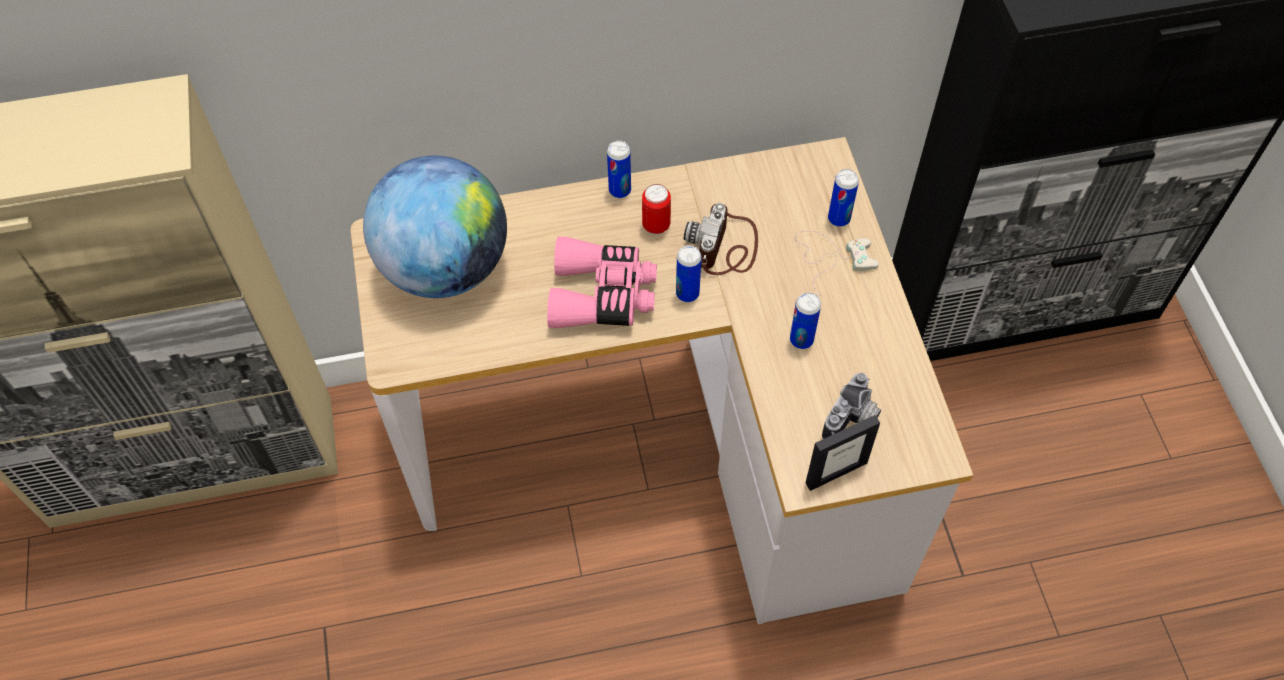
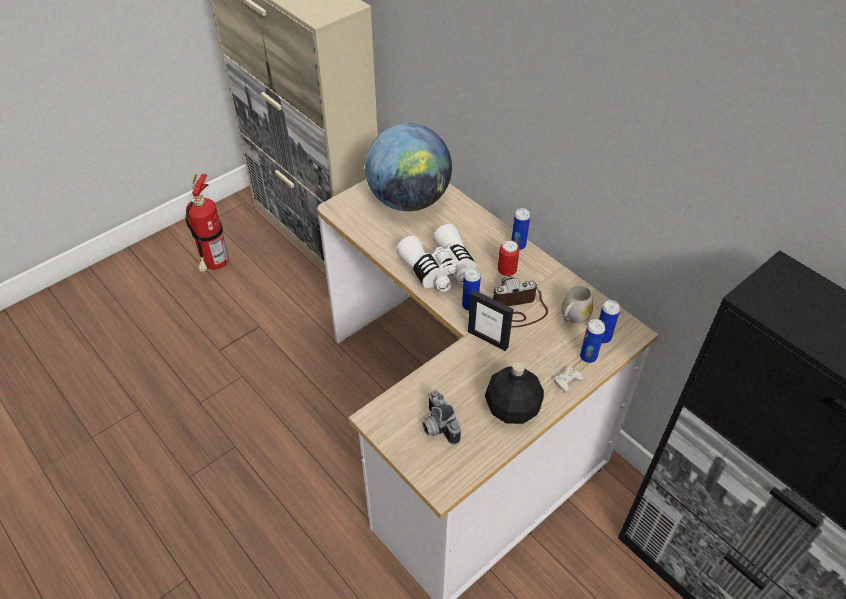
camera: 60 degrees right, 10 degrees down
pink binoculars [547,236,657,328] -> white binoculars [396,224,477,292]
can [790,292,821,349] -> can moved to [599,300,620,344]
picture frame [805,415,880,491] -> picture frame moved to [468,290,513,351]
camera [822,373,881,439] -> camera turned 60 degrees clockwise [422,390,461,445]
none -> fire extinguisher [185,174,229,272]
none -> black bottle [485,362,544,424]
none -> white mug [561,285,593,323]

